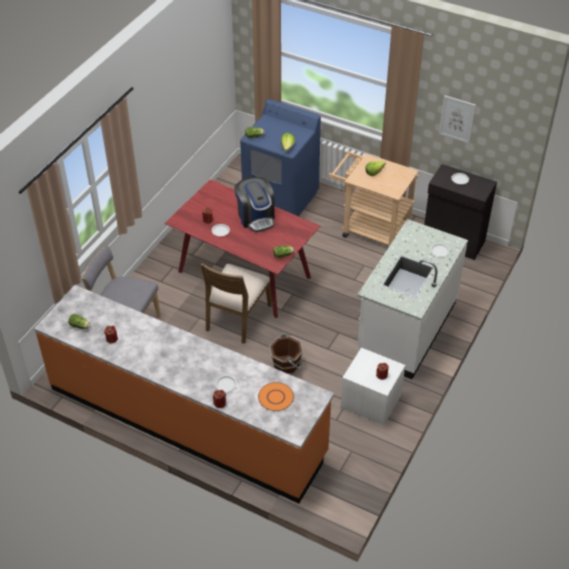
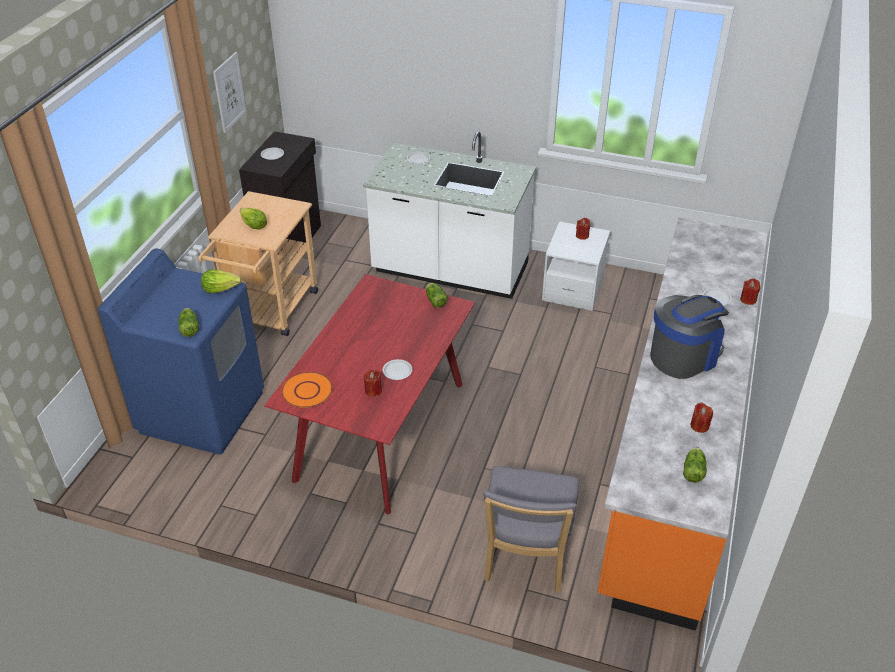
camera: 100 degrees left, 5 degrees down
brown chair [201,263,272,344] -> none
coffee machine [234,177,275,232] -> coffee machine moved to [650,295,729,379]
orange plate [258,382,294,411] -> orange plate moved to [281,372,333,408]
brown bucket [269,333,303,375] -> none

